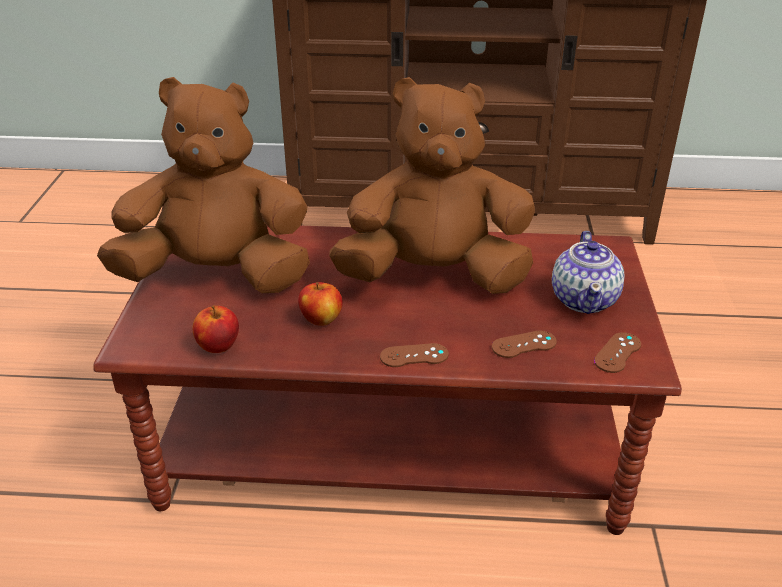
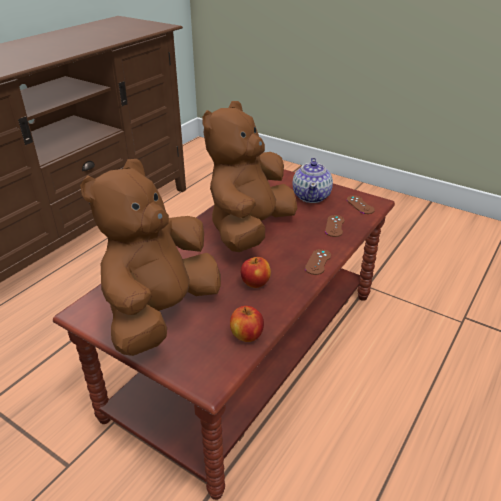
camera: 60 degrees left, 0 degrees up
teapot [552,231,625,314] -> teapot turned 60 degrees clockwise [293,158,333,203]

